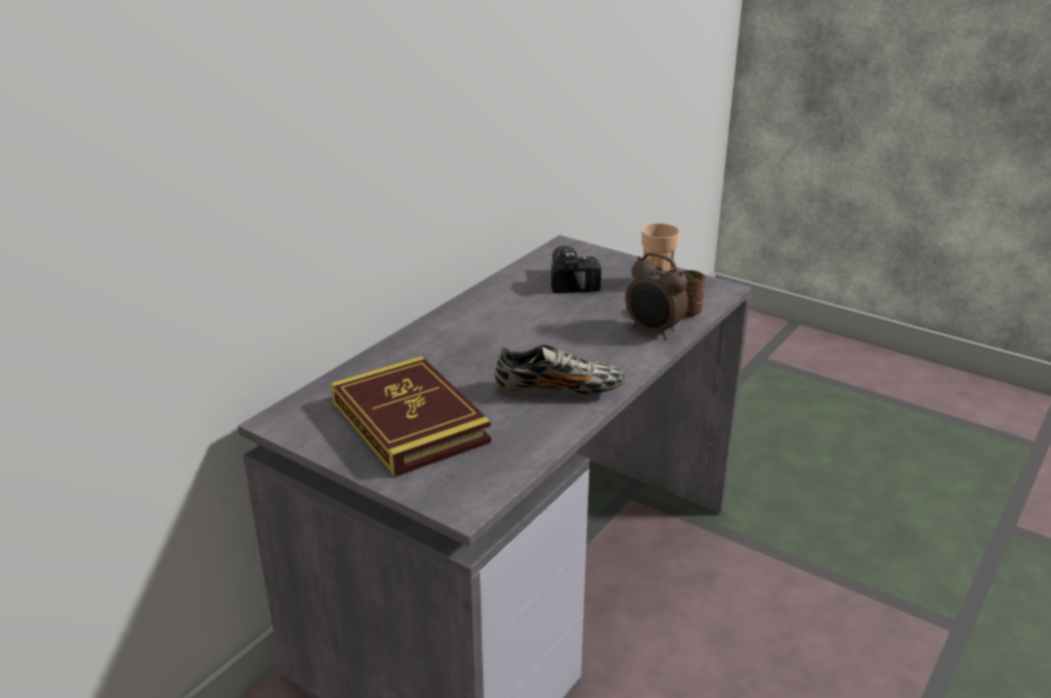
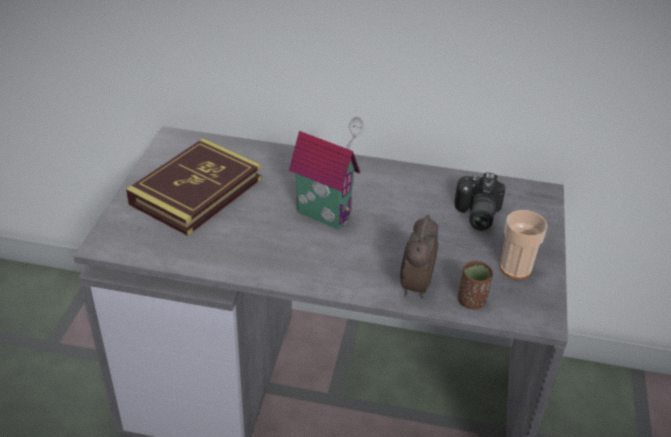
camera: 65 degrees right, 10 degrees up
shoe [494,345,624,395] -> none
camera [551,246,601,293] -> camera turned 135 degrees clockwise [454,172,506,231]
none -> toy house [289,117,365,230]

